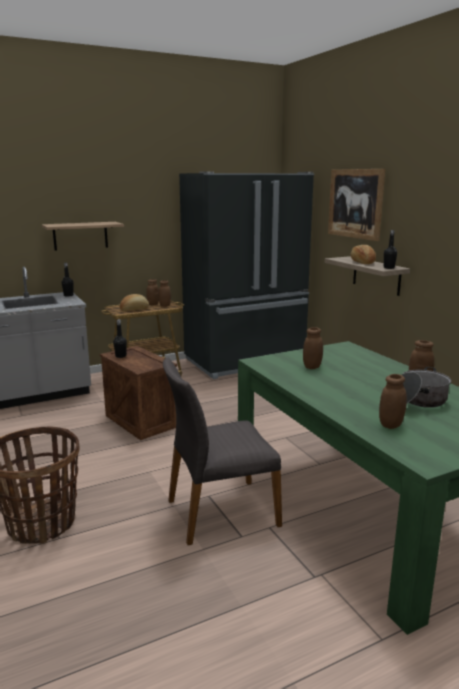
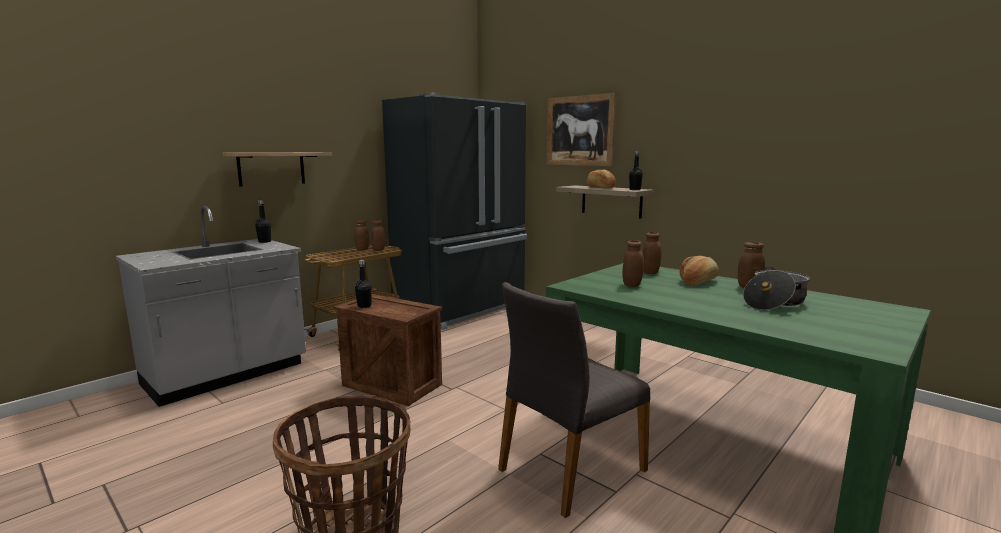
camera: 20 degrees left, 5 degrees down
bread [120,294,149,311] -> bread moved to [680,256,719,285]
brown jar [379,374,407,429] -> brown jar moved to [643,232,662,274]

